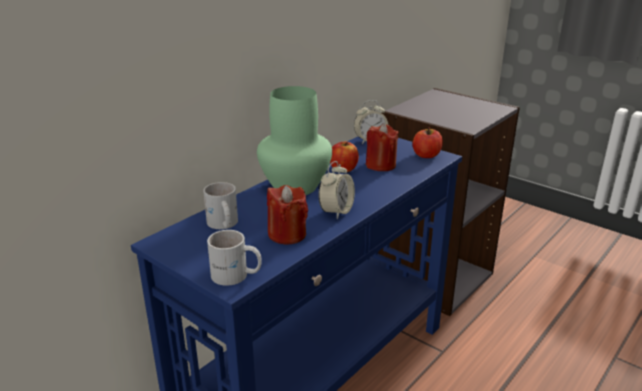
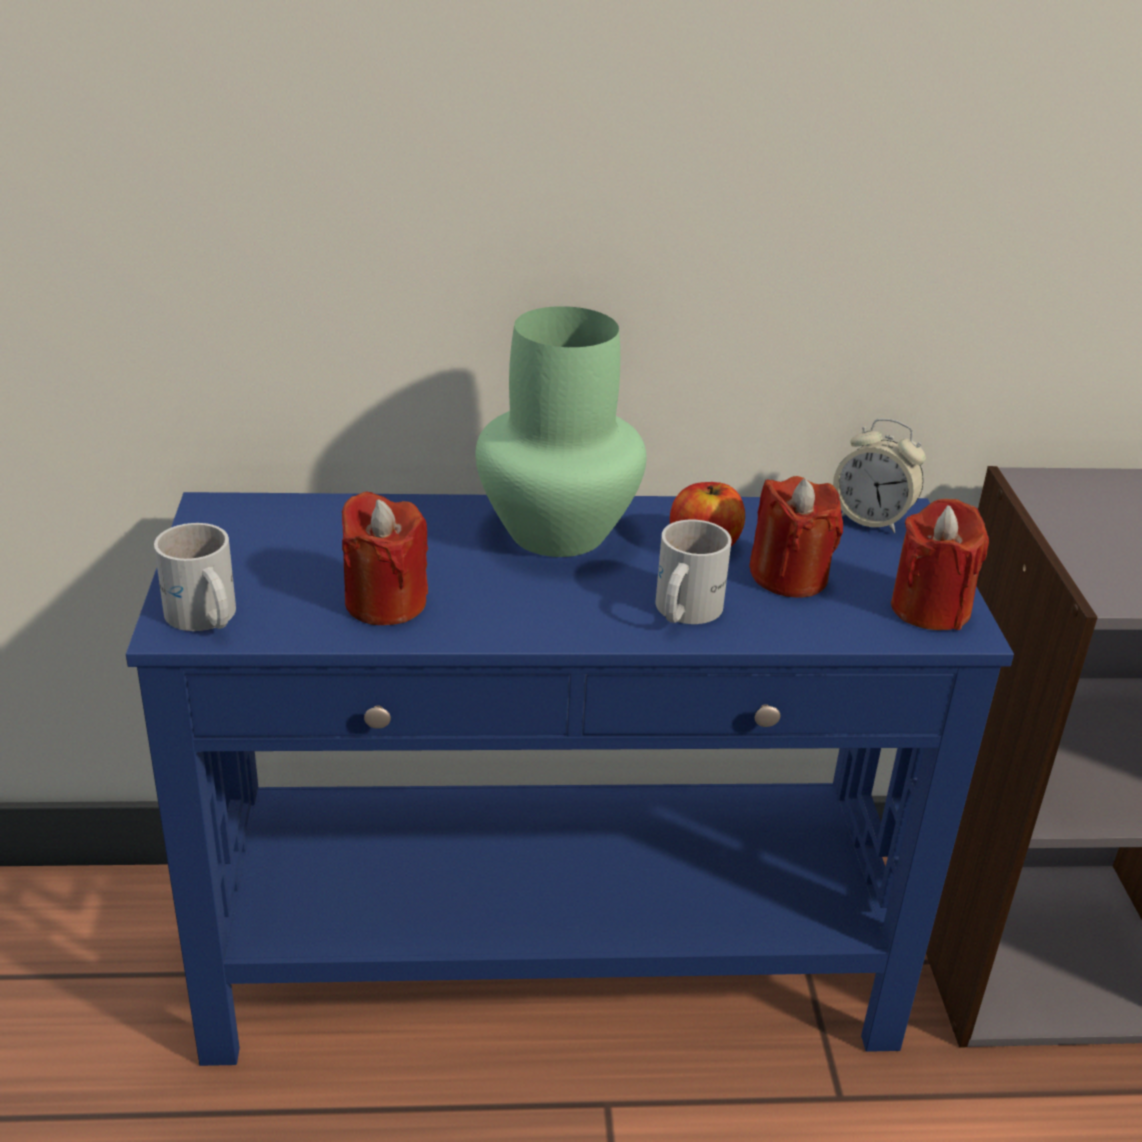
camera: 45 degrees right, 5 degrees up
white mug [203,182,238,229] -> white mug moved to [655,520,732,624]
alarm clock [318,161,355,219] -> none
apple [413,127,443,158] -> red candle [891,499,989,630]

